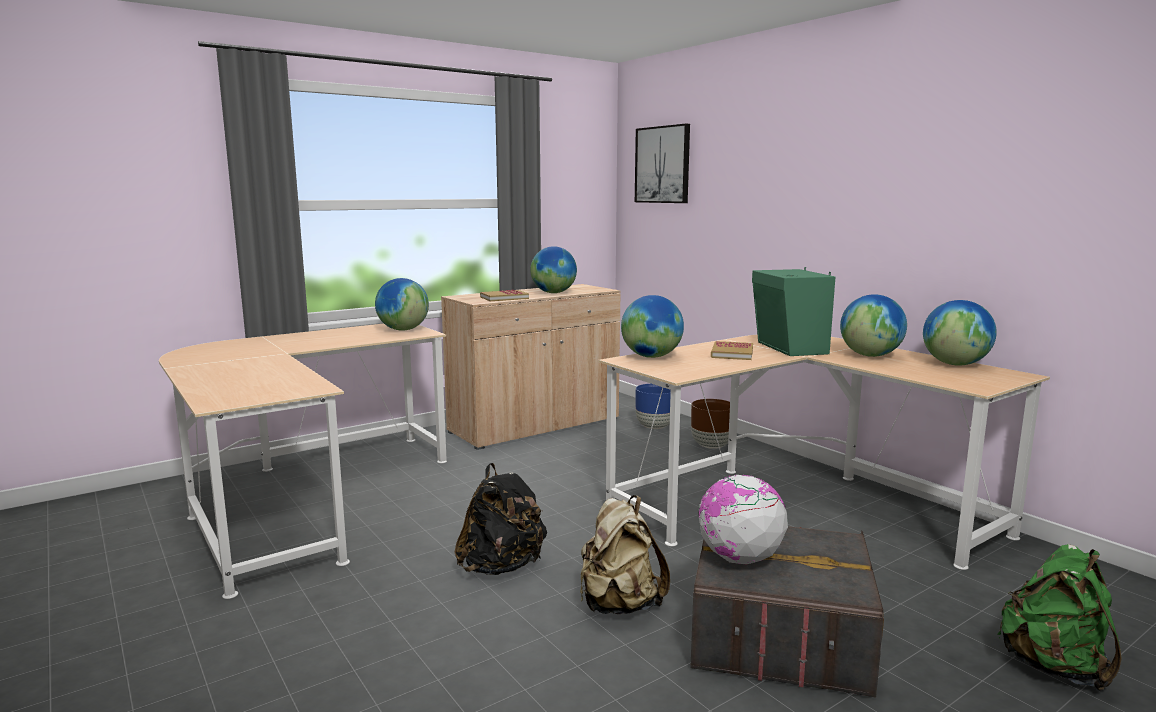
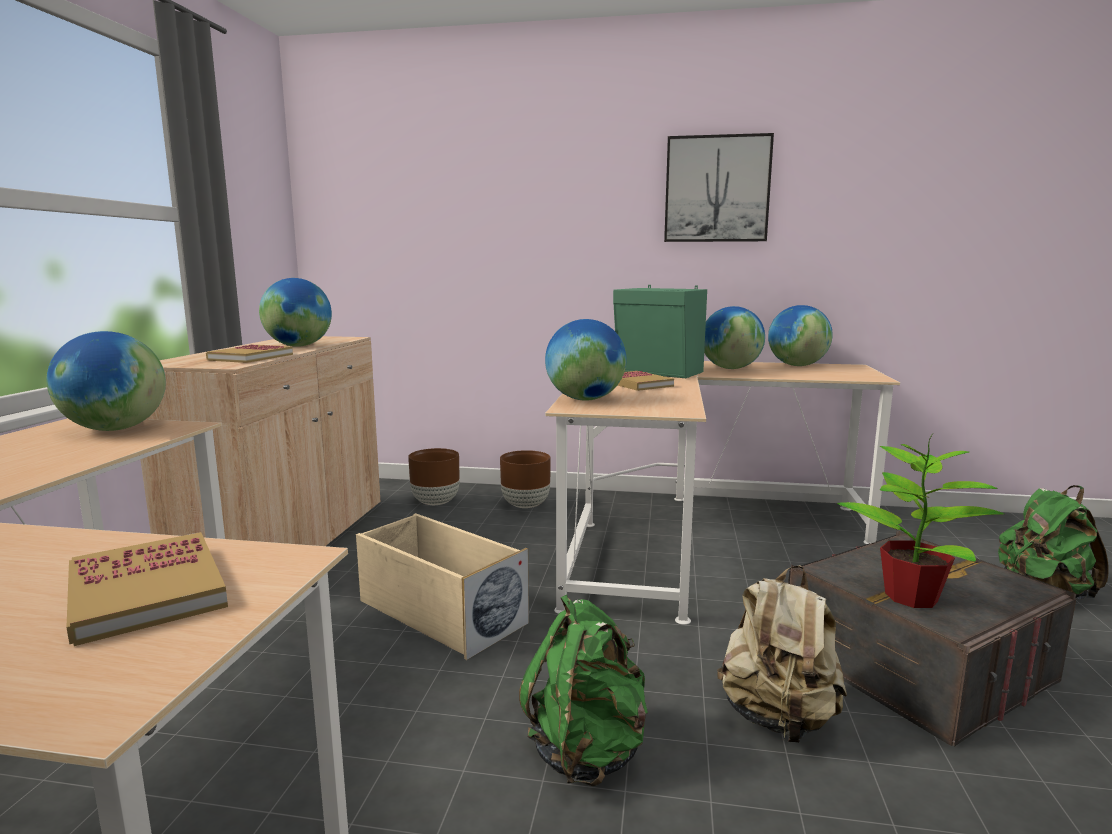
camera: 45 degrees left, 0 degrees up
black backpack [454,463,547,575] -> green backpack [519,594,648,786]
picture [635,124,690,203] -> picture moved to [664,133,774,242]
blue planter [636,384,671,429] -> brown planter [408,448,459,505]
globe [698,475,788,564] -> potted plant [837,434,1004,608]
none -> book [66,532,228,646]
none -> beige storage box [356,513,529,660]

